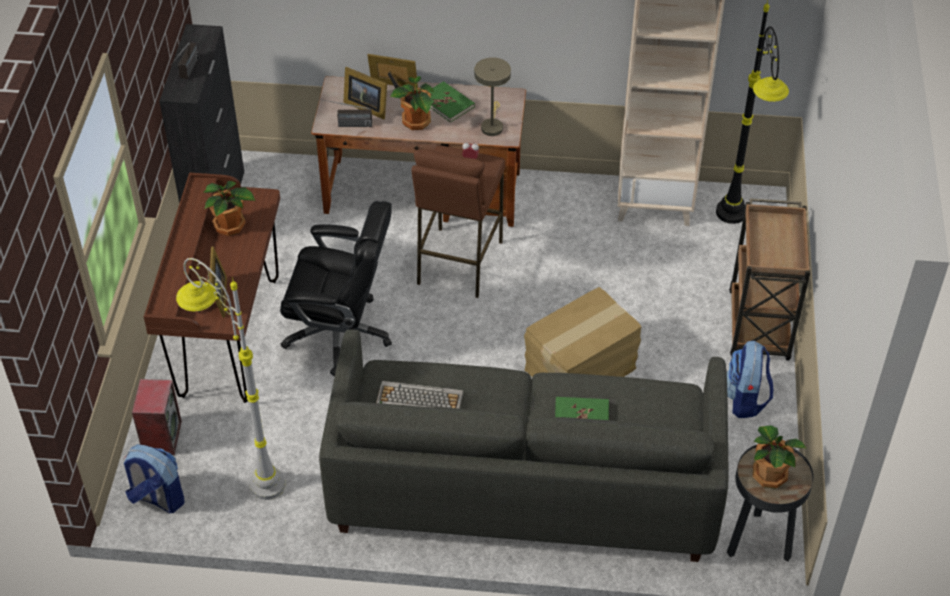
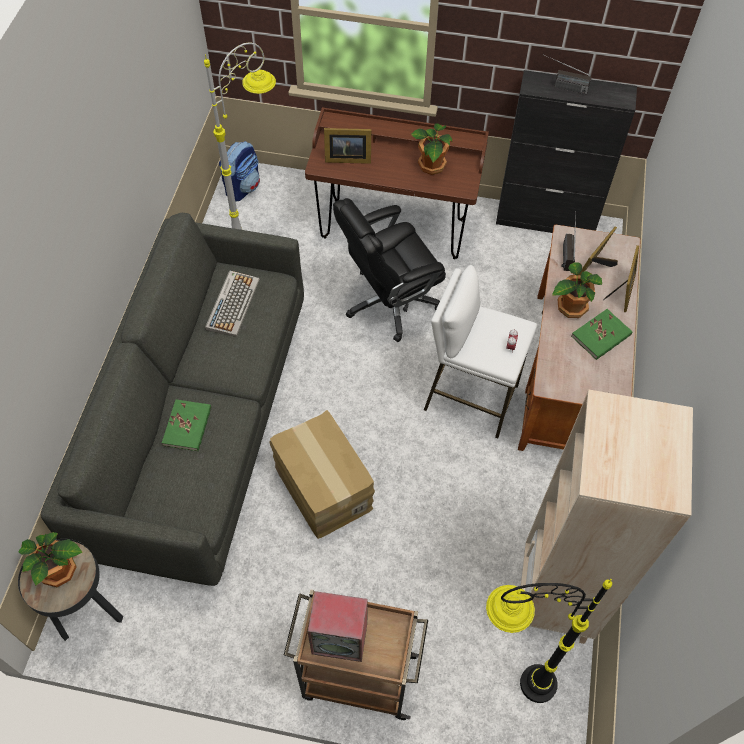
camera: 95 degrees right, 10 degrees up
speaker [132,379,182,455] -> speaker moved to [307,591,368,662]
black office chair [280,201,392,377] -> black office chair turned 45 degrees clockwise [333,198,446,342]
brown stool [411,145,505,298] -> white stool [424,265,537,438]
beige table lamp [474,57,511,136] -> none
backpack [727,341,773,418] -> none

